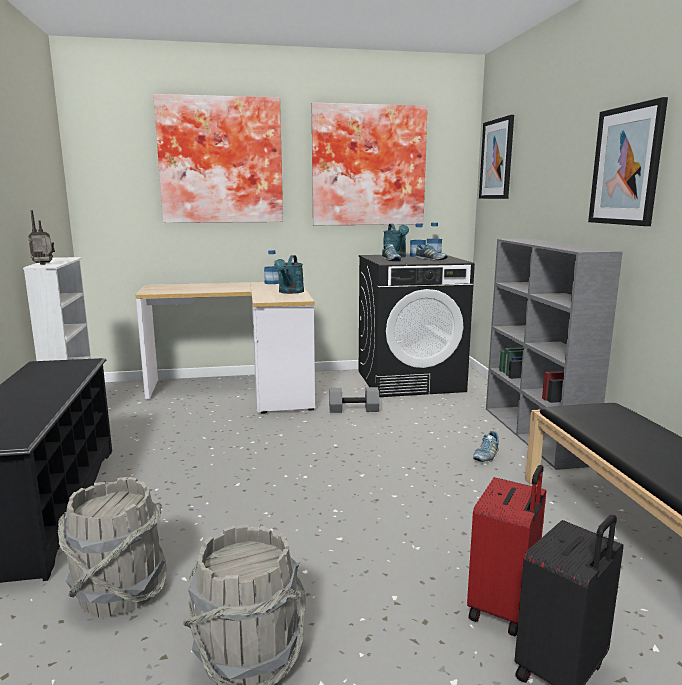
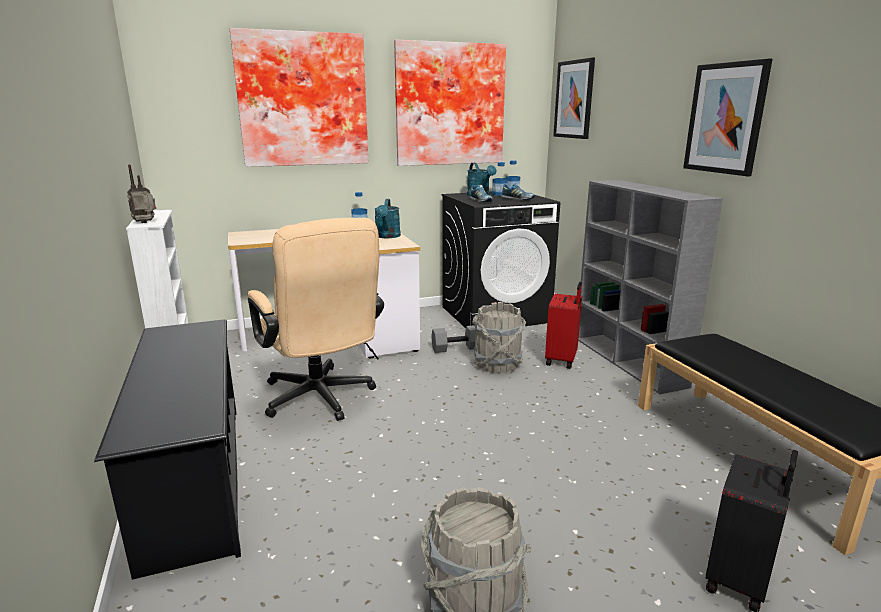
camera: 10 degrees left, 5 degrees up
grey bucket [58,477,167,617] -> grey bucket moved to [472,302,526,374]
red suitcase [467,465,546,636] -> red suitcase moved to [545,282,582,369]
shoe [473,431,499,462] -> none
none -> beige office chair [248,218,384,421]

